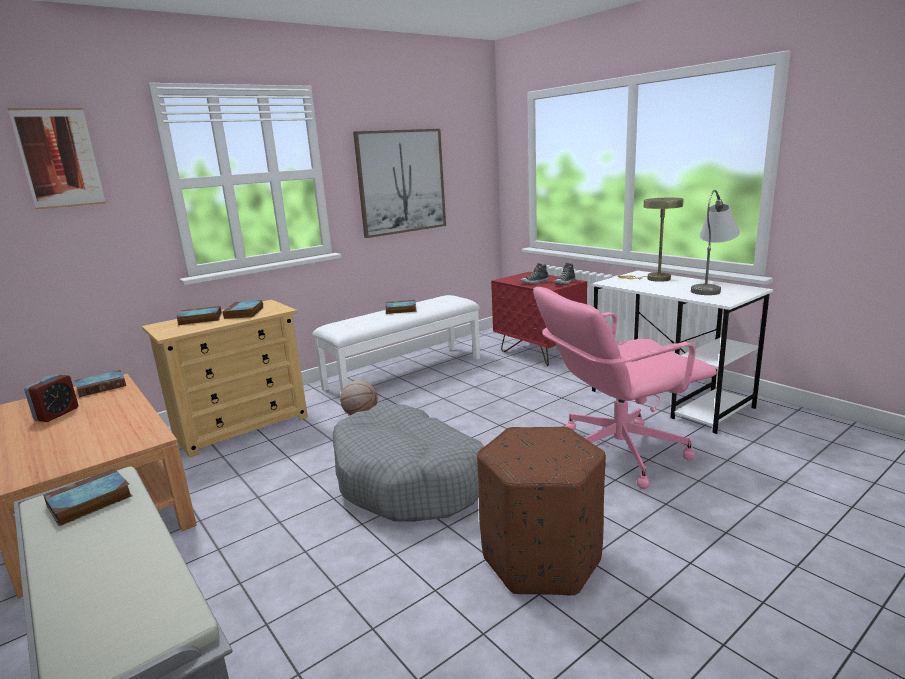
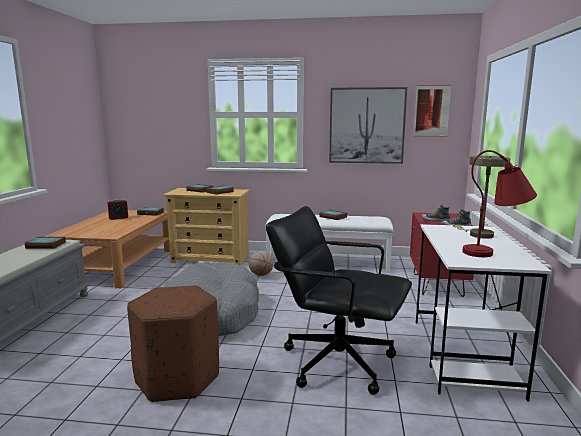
camera: 45 degrees right, 5 degrees down
picture [8,108,106,210] -> picture moved to [413,85,451,137]
pink office chair [533,287,717,489] -> black office chair [266,206,412,395]
grey table lamp [691,190,740,295] -> red table lamp [462,150,537,257]

